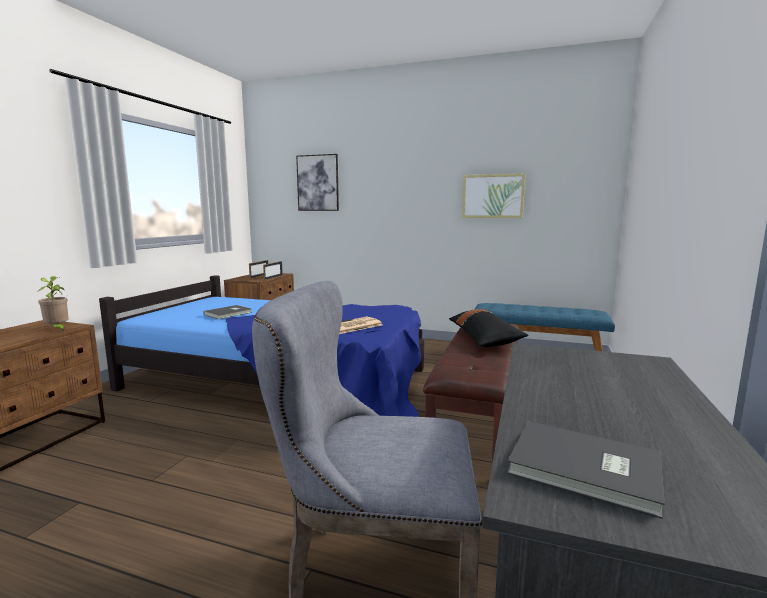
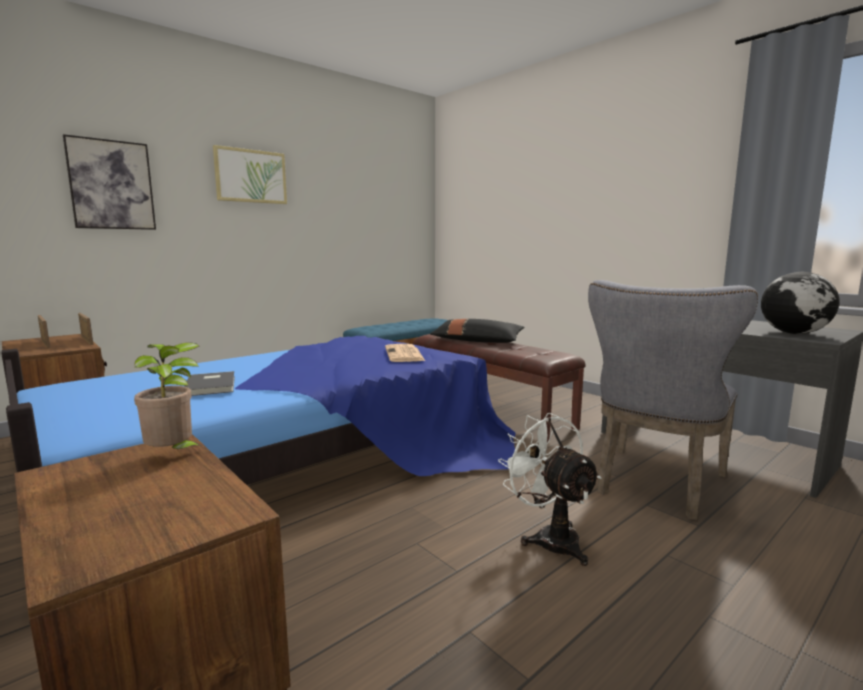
camera: 60 degrees left, 0 degrees up
picture [462,174,525,218] -> picture moved to [213,145,287,204]
grey book [507,421,665,519] -> globe [761,272,840,334]
none -> white fan [498,413,602,566]

